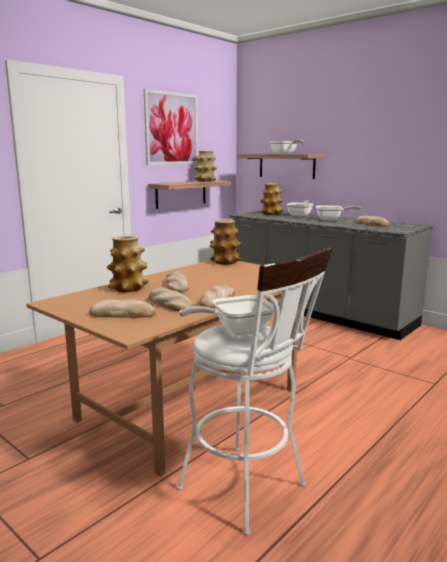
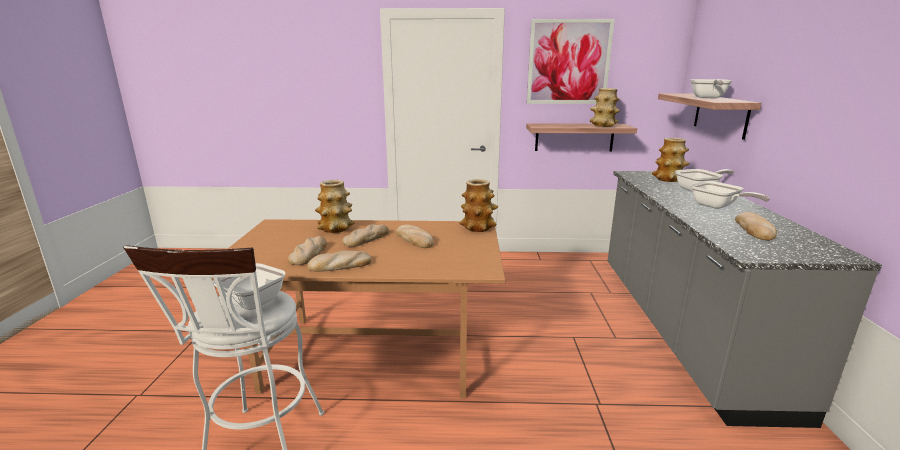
camera: 50 degrees right, 5 degrees up
bread [89,299,156,318] -> bread moved to [396,224,434,248]

